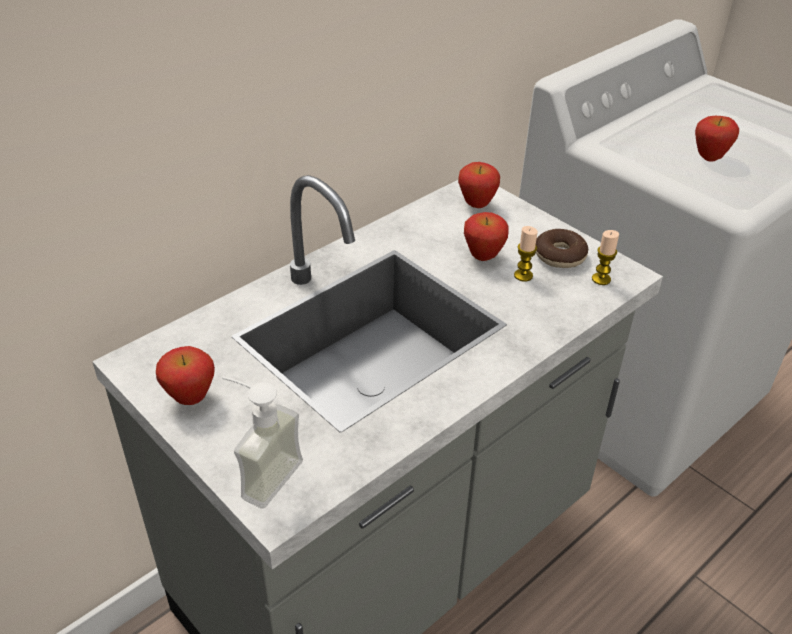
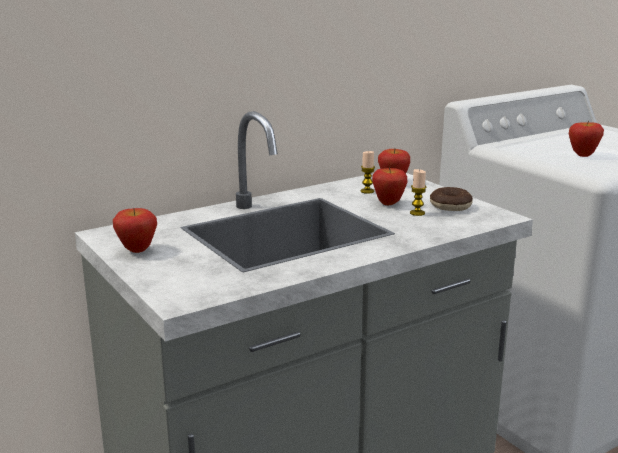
camera: 10 degrees right, 20 degrees down
soap dispenser [222,376,303,509] -> none
candle [592,230,619,285] -> candle moved to [360,151,375,194]

